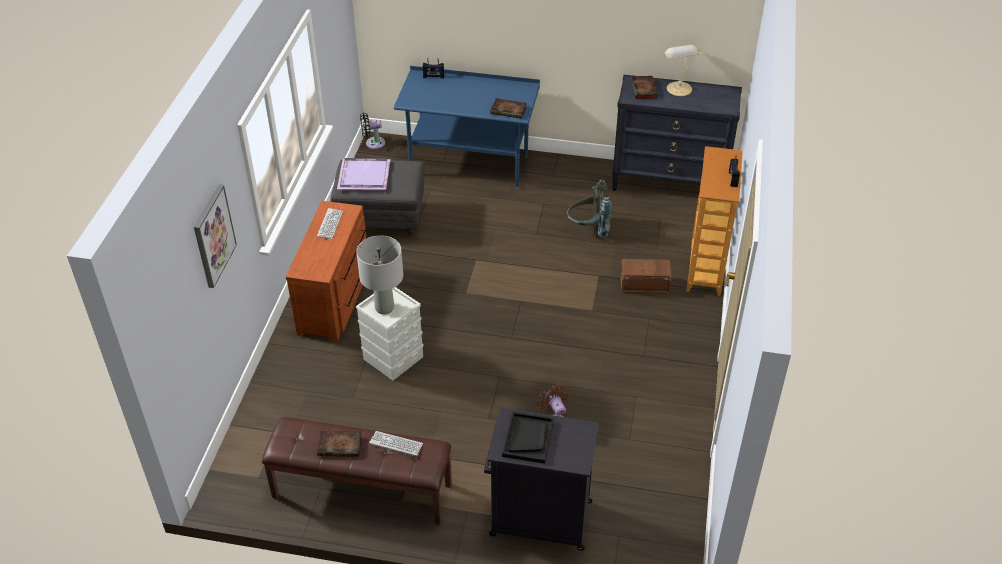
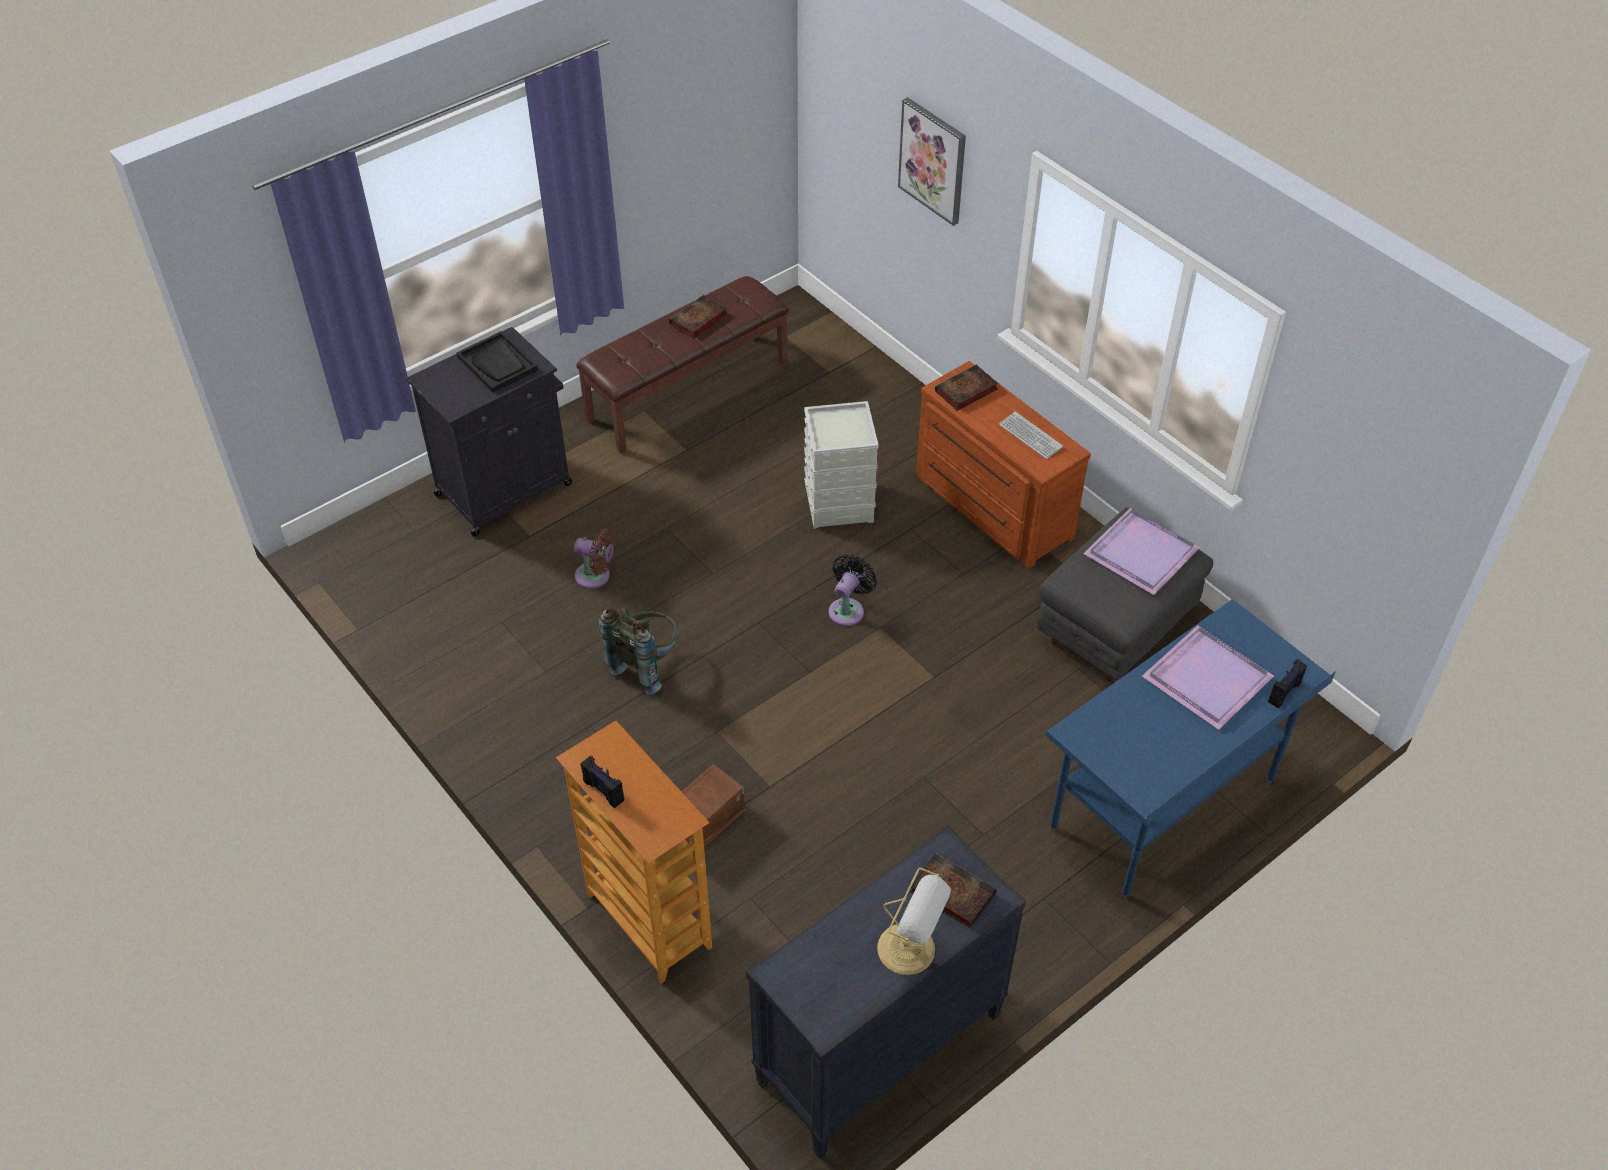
camera: 130 degrees right, 5 degrees up
grey table lamp [356,235,403,315] -> none
black fan [360,113,385,149] -> black fan moved to [828,555,877,626]
keyboard [369,431,423,456] -> none
book [491,98,527,119] -> book moved to [935,365,999,411]
grey backpack [567,178,612,238] -> grey backpack moved to [599,607,679,695]
none -> purple tray [1142,625,1274,730]

